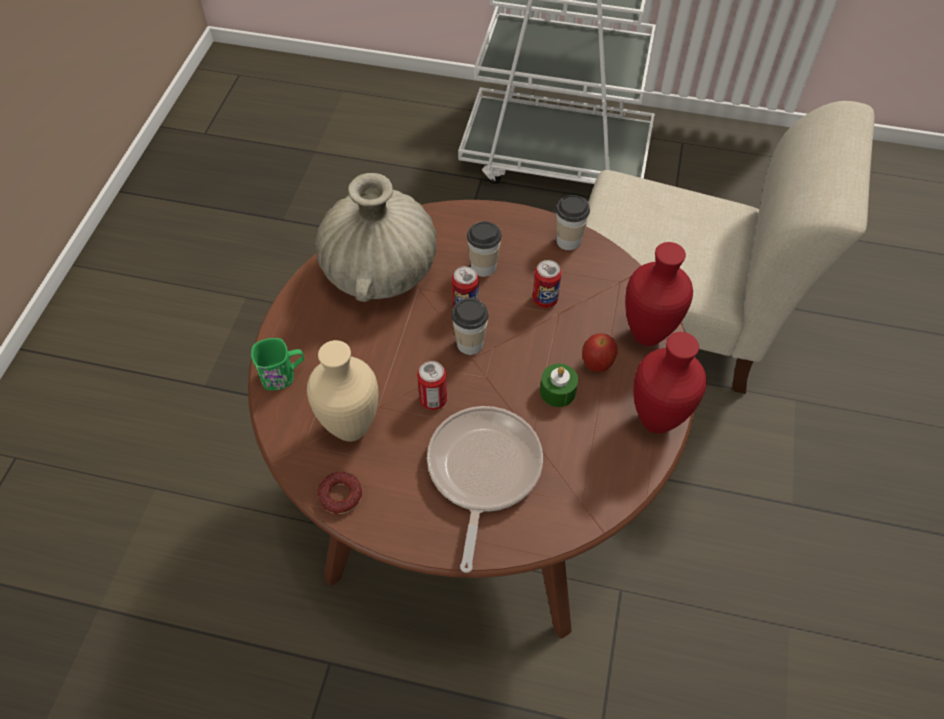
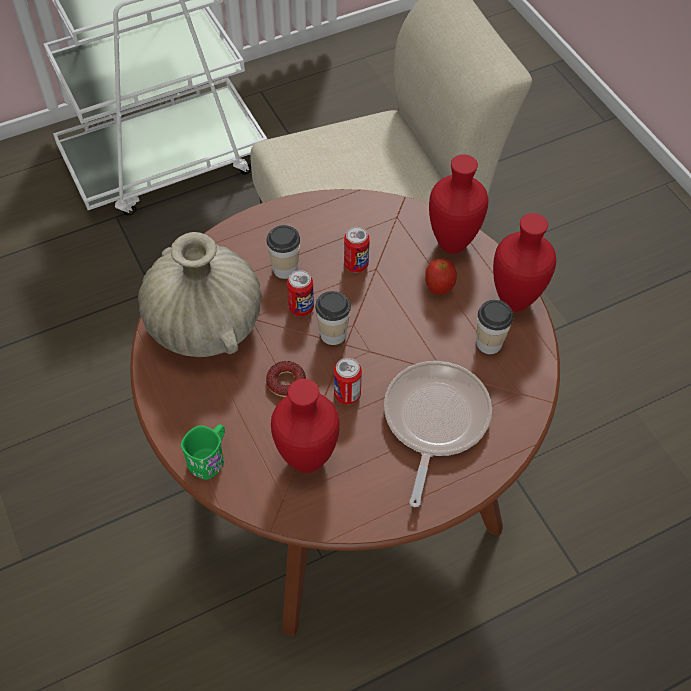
camera: 40 degrees left, 0 degrees up
beige vase [307,340,378,442] -> red vase [271,379,340,473]
donut [318,472,362,514] -> donut moved to [266,361,306,397]
frying pan [427,406,543,573] -> frying pan turned 45 degrees clockwise [384,361,492,507]
green candle [540,364,578,407] -> none
cup [556,195,590,250] -> cup moved to [477,300,513,354]

